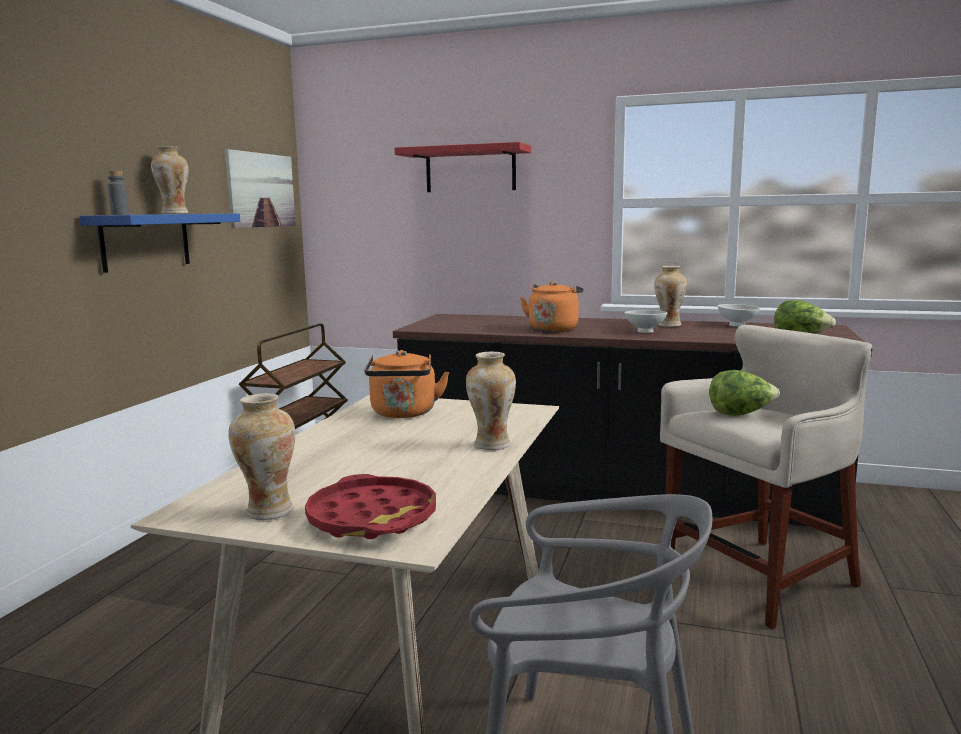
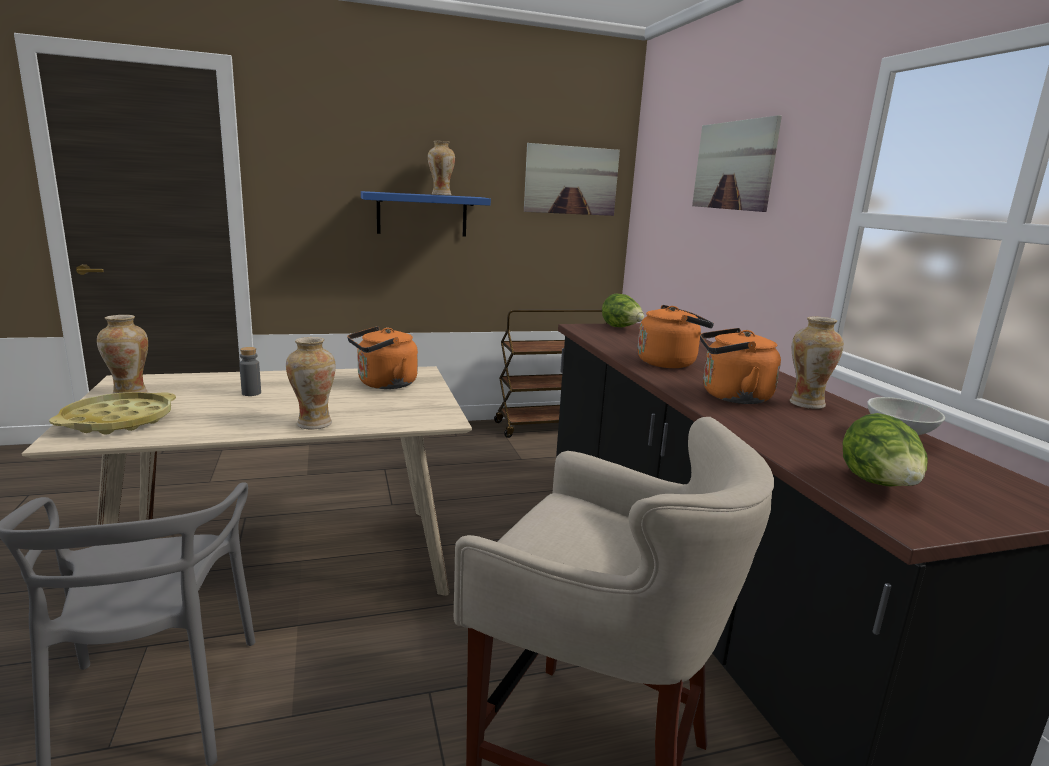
camera: 55 degrees right, 5 degrees up
grey bottle [108,171,129,215] -> grey bottle moved to [239,347,261,396]
red tray [305,474,436,539] -> yellow tray [49,392,176,435]
red shelf [394,142,531,192] -> picture [692,115,782,212]
white bowl [624,310,667,333] -> orange kettle [700,328,781,404]
lettuce [709,370,780,416] -> lettuce moved to [602,294,644,327]

